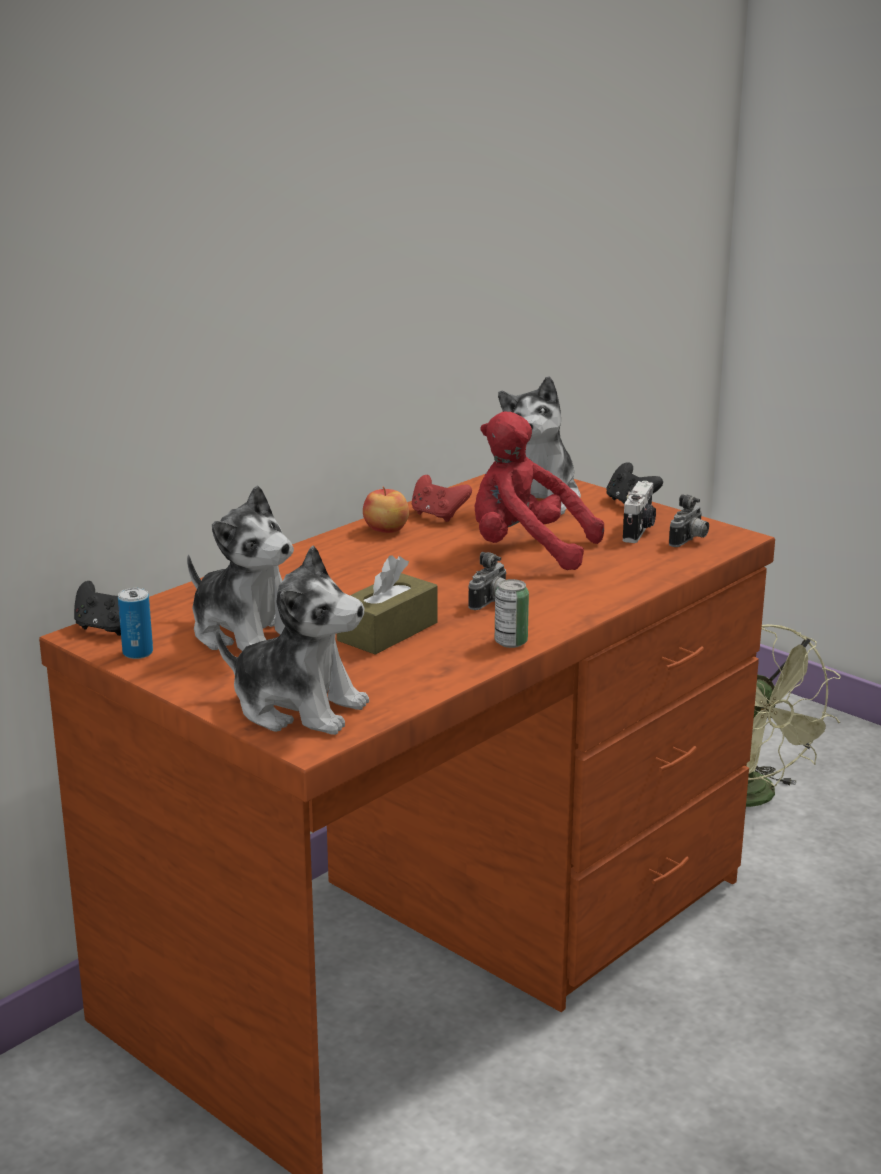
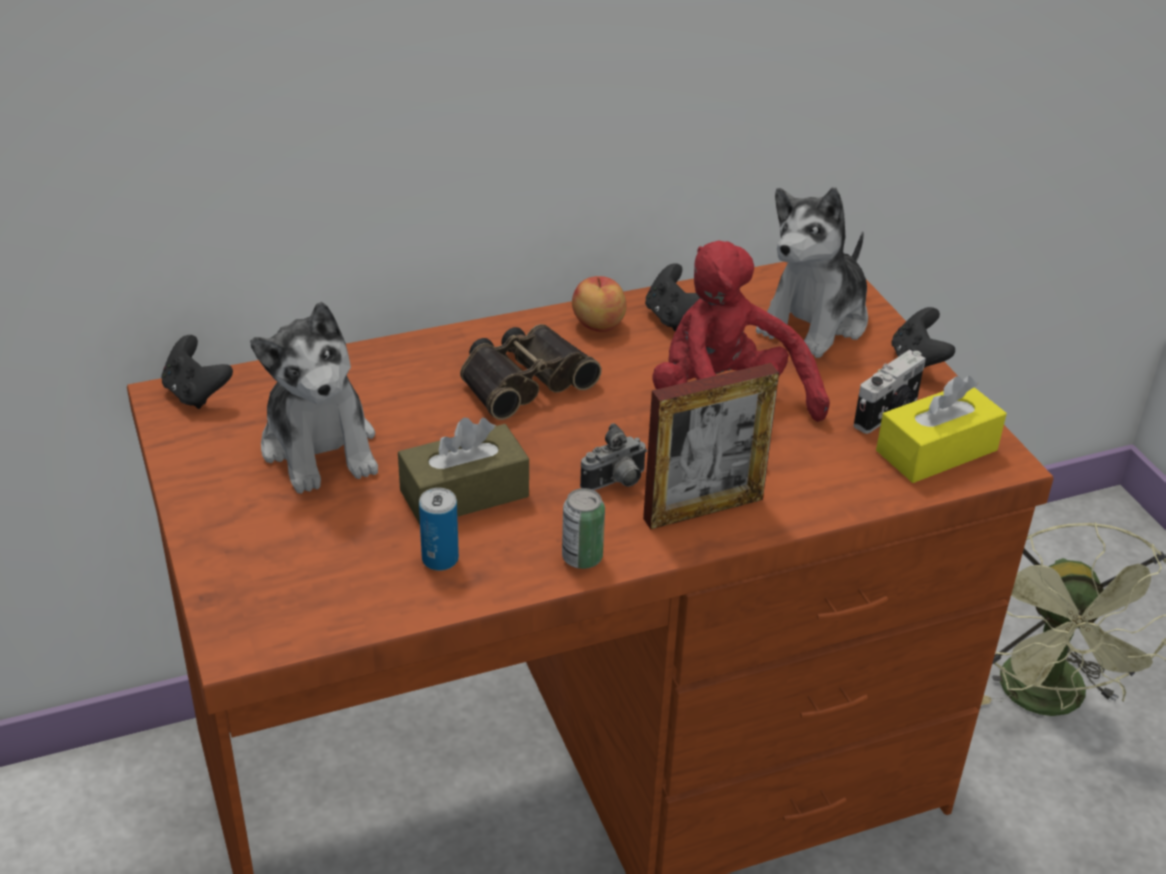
camera: 25 degrees right, 15 degrees up
can [118,588,153,659] -> can moved to [419,488,459,571]
plush toy [216,545,369,735] -> none
red game controller [412,475,472,522] -> black game controller [645,263,700,331]
camera [669,494,709,547] -> yellow tissue box [876,376,1007,483]
none -> binoculars [460,324,601,420]
none -> picture frame [643,363,779,530]

